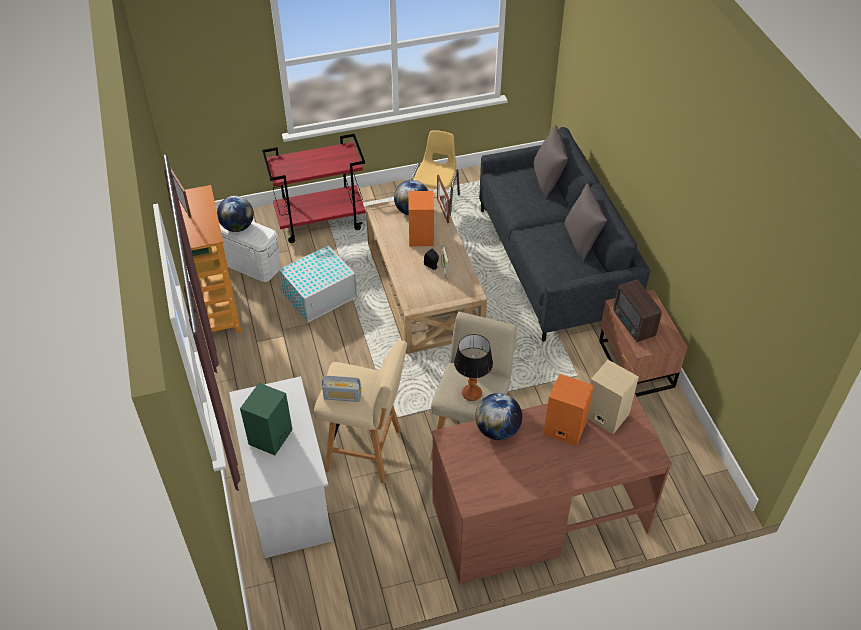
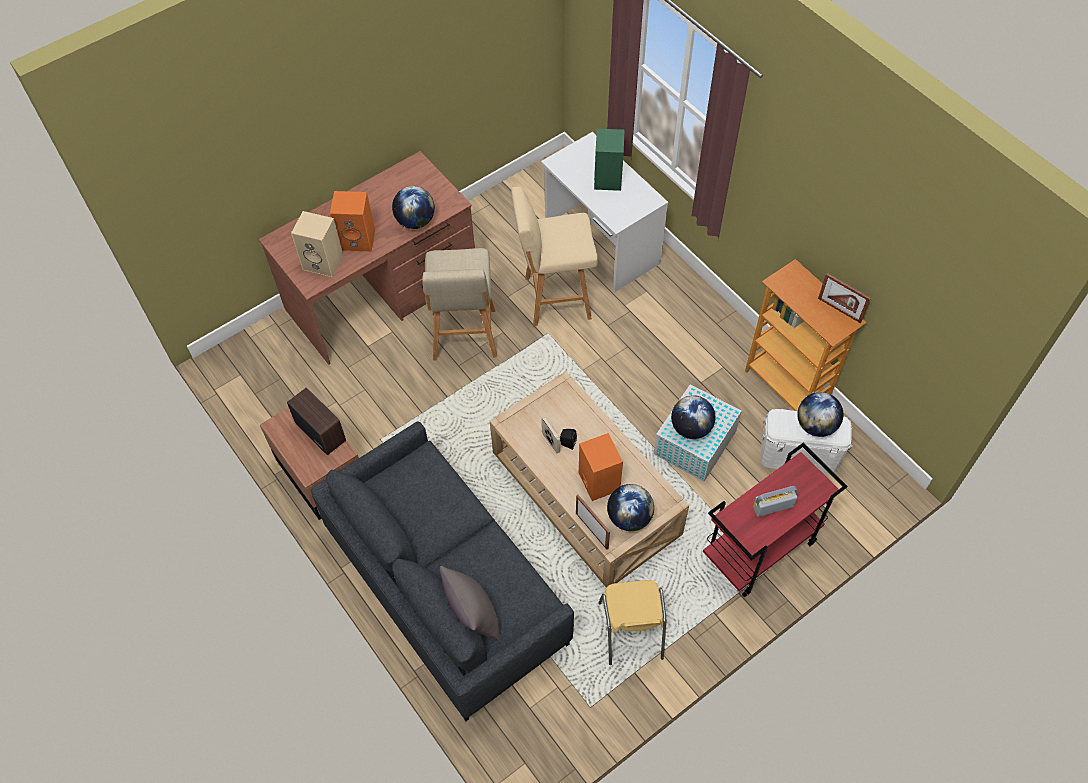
camera: 160 degrees right, 10 degrees up
radio [322,376,361,402] -> radio moved to [753,486,798,517]
table lamp [454,334,493,401] -> none
grey pillow [565,183,607,261] -> none
none -> globe [671,395,715,439]

